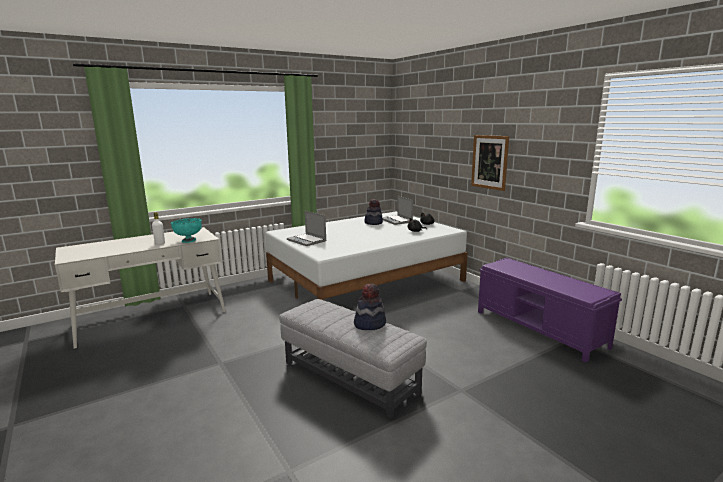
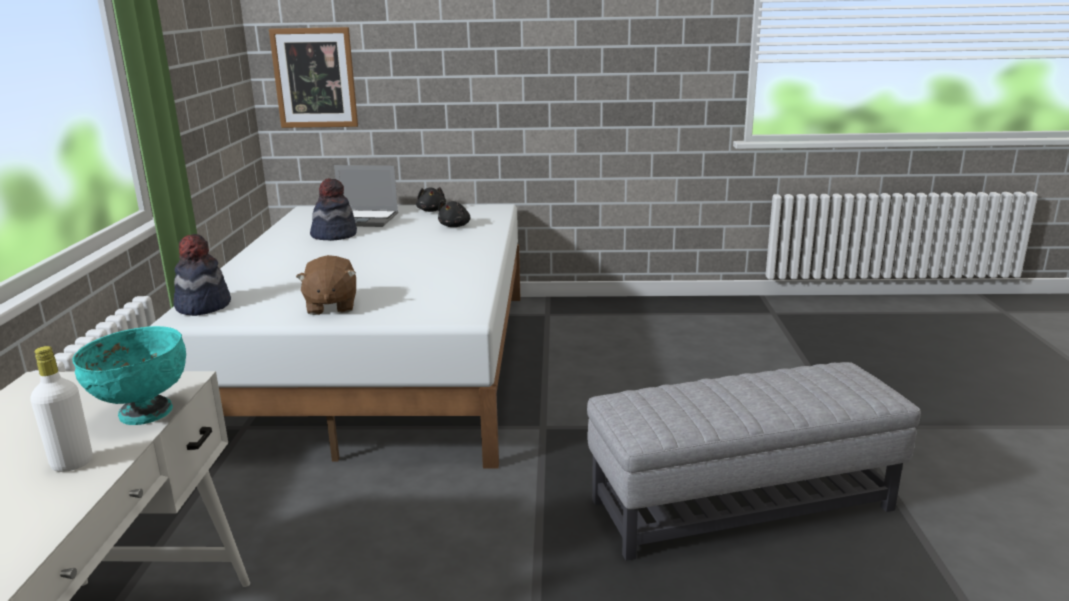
camera: 55 degrees left, 5 degrees up
laptop [287,211,327,246] -> brown plush toy [296,255,356,315]
hat [354,284,386,330] -> hat moved to [173,234,231,316]
picture [471,135,509,191] -> picture moved to [269,27,358,128]
purple bench [478,258,622,362] -> none

